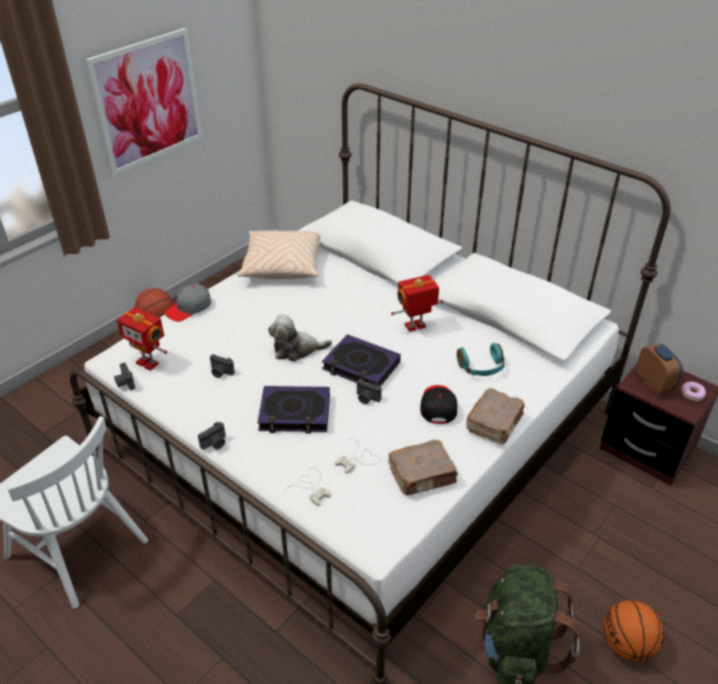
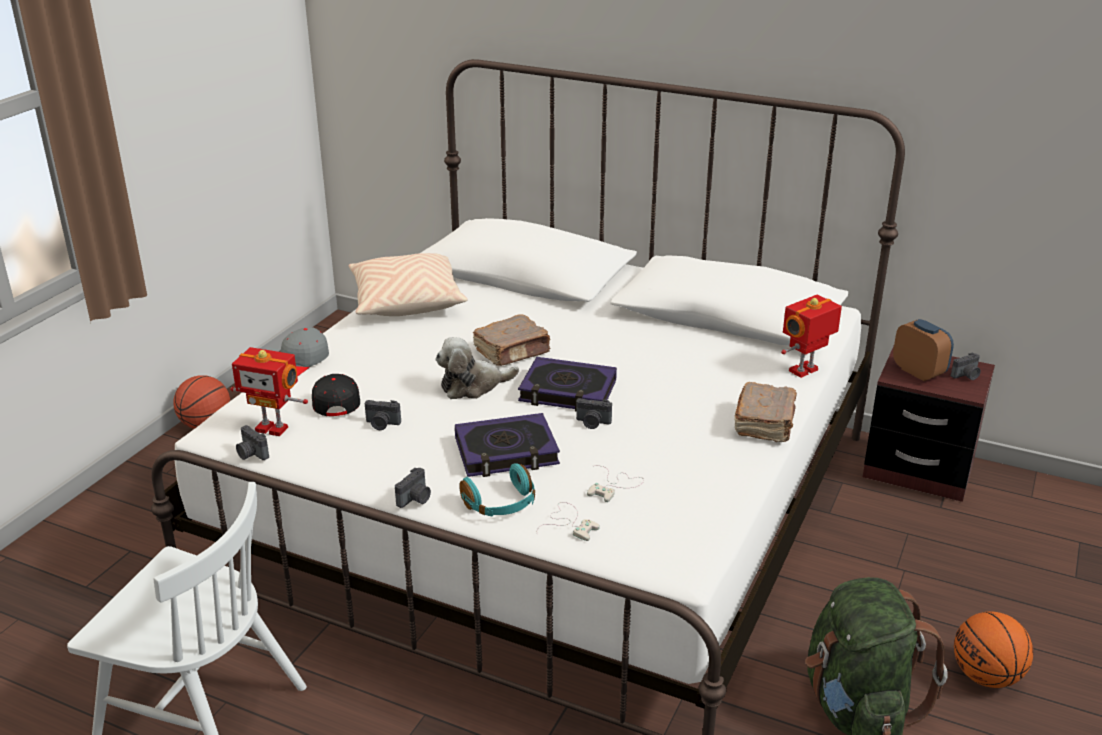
camera: 15 degrees left, 10 degrees down
picture [86,28,203,176] -> none
brown book [388,440,458,495] -> brown book moved to [473,315,551,366]
toy robot [391,275,443,332] -> toy robot moved to [781,295,842,378]
black cap [420,385,457,424] -> black cap moved to [312,374,360,416]
turquoise headphones [457,343,505,376] -> turquoise headphones moved to [459,463,535,517]
donut [681,382,706,401] -> camera [951,353,981,380]

